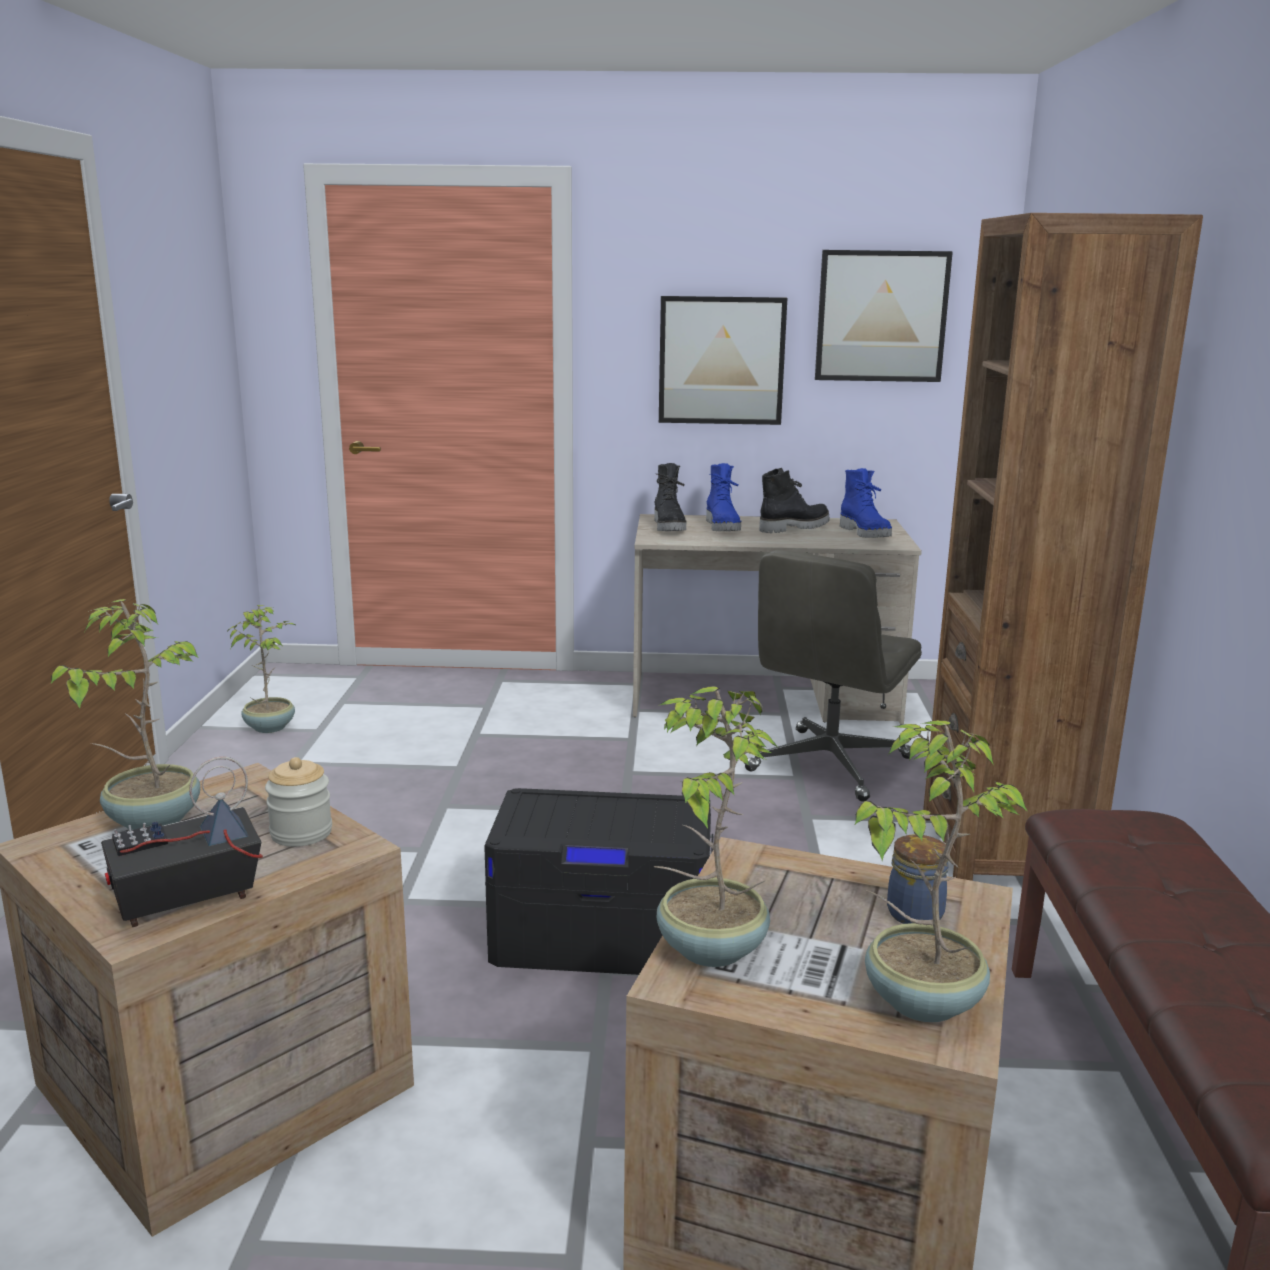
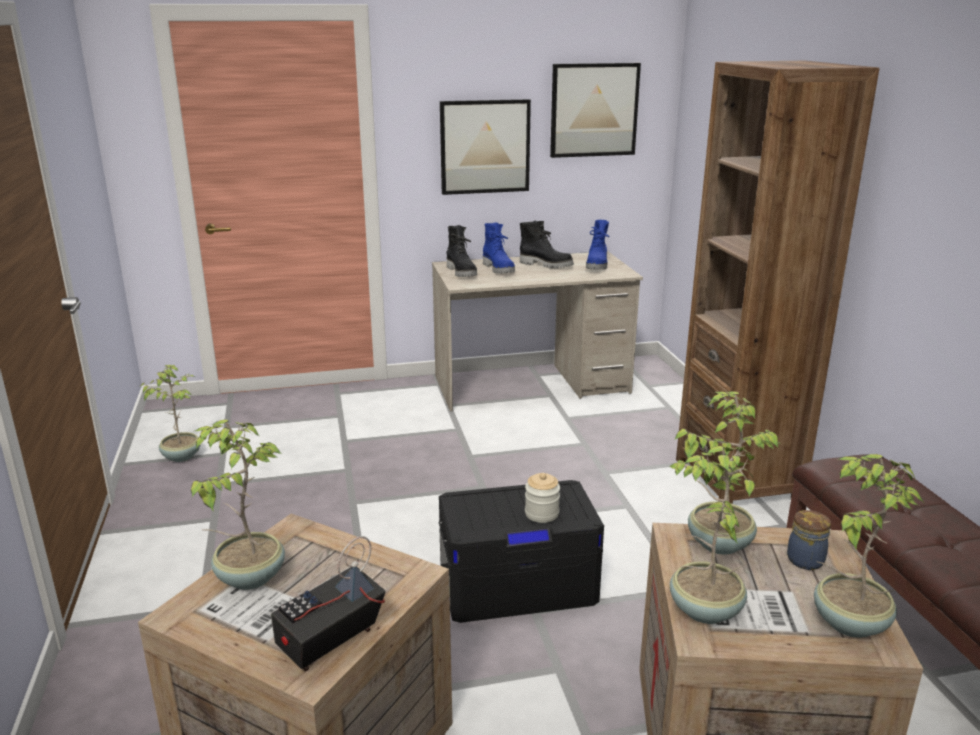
camera: 15 degrees left, 5 degrees up
jar [265,757,332,847] -> jar moved to [525,473,560,523]
grey office chair [744,550,922,801] -> none
black boot [759,468,830,533] -> black boot turned 75 degrees clockwise [520,220,574,269]
blue boot [840,468,892,538] -> blue boot turned 45 degrees clockwise [586,220,610,270]
none -> potted plant [675,391,780,555]

